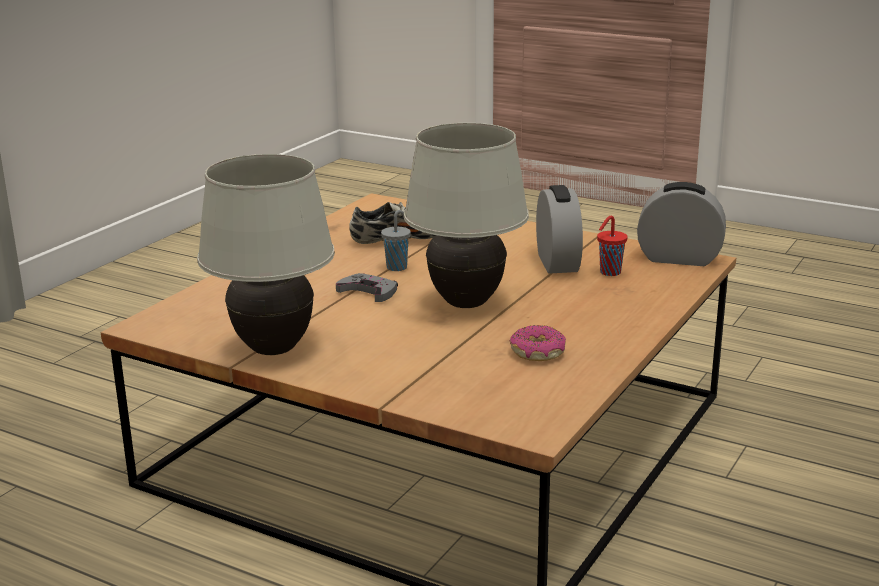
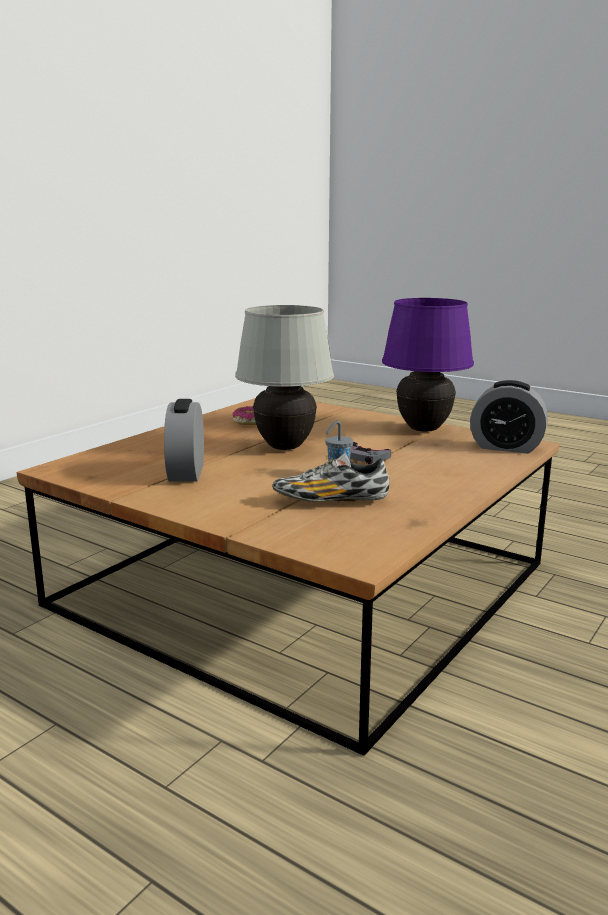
camera: 175 degrees left, 5 degrees down
white table lamp [197,154,335,355] -> purple table lamp [382,298,474,432]
red cup [597,216,628,276] -> none
alarm clock [637,182,726,266] -> alarm clock moved to [470,380,548,453]

